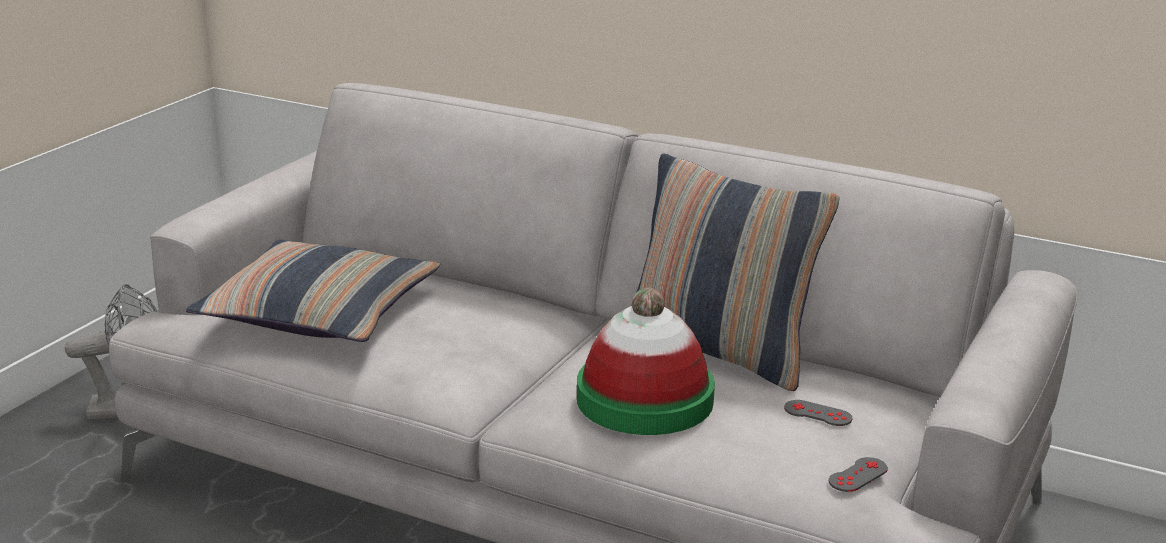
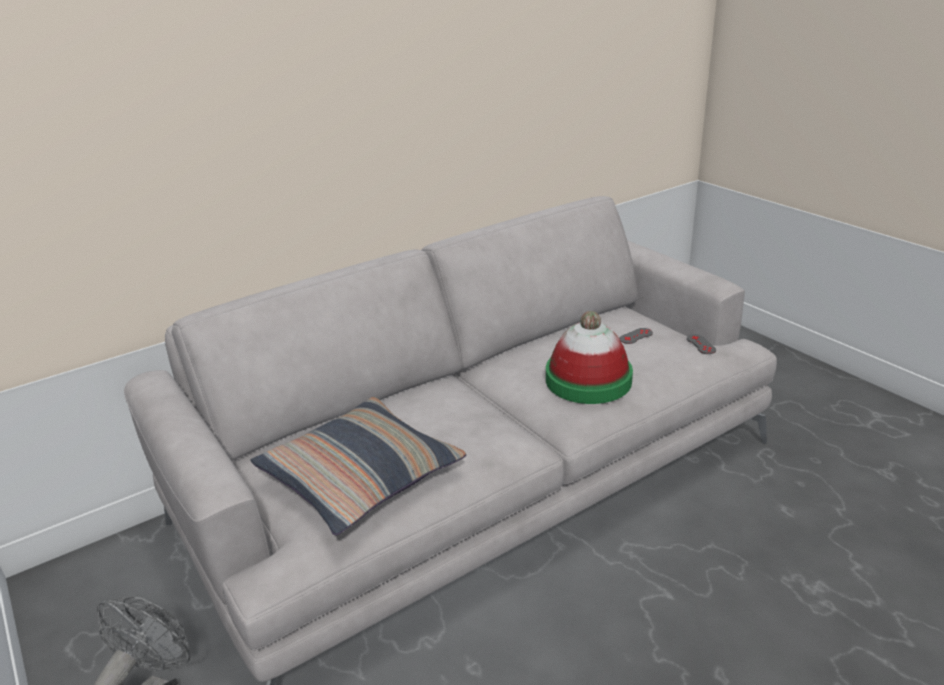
camera: 60 degrees left, 5 degrees up
pillow [631,154,840,391] -> none

